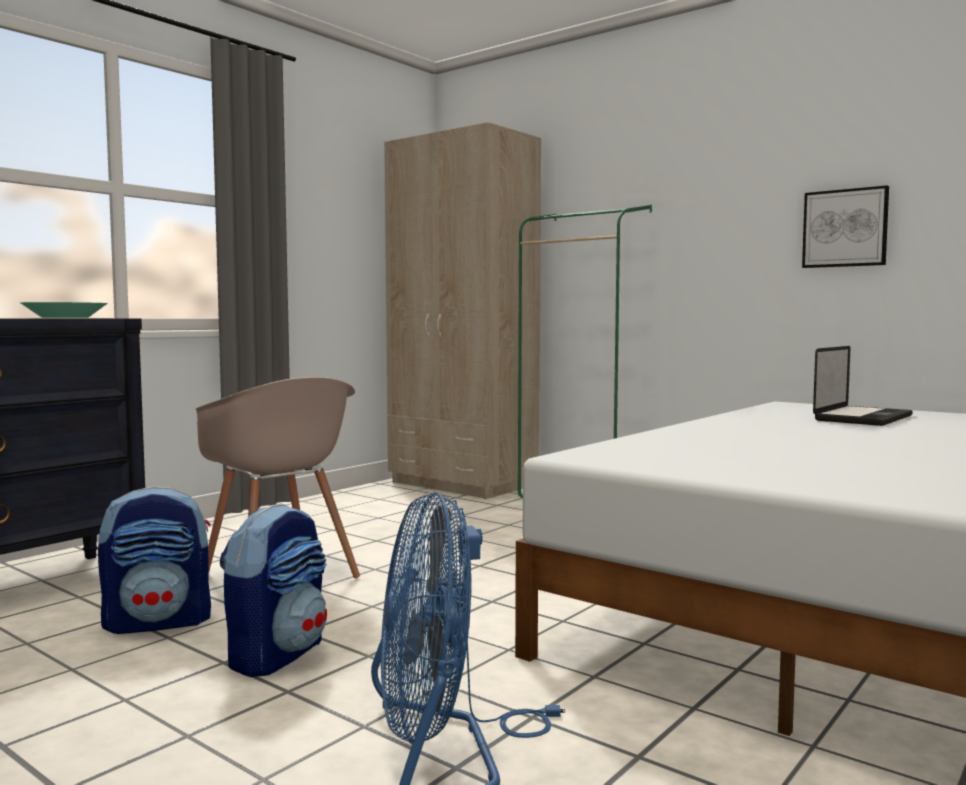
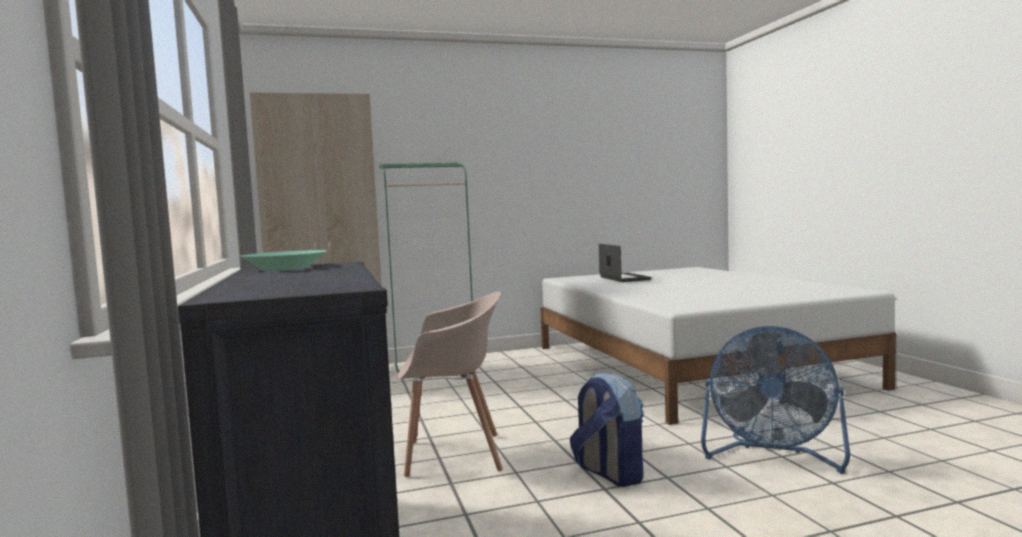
camera: 55 degrees left, 0 degrees up
backpack [98,486,211,634] -> none
picture [802,185,889,268] -> none

